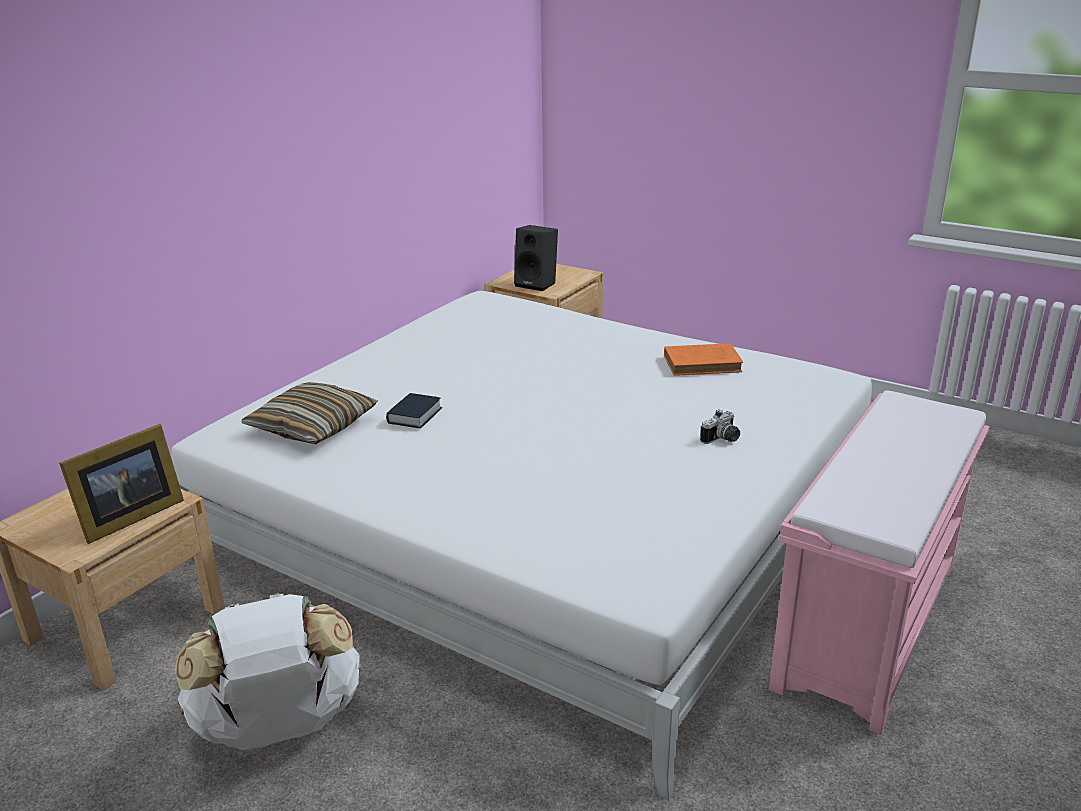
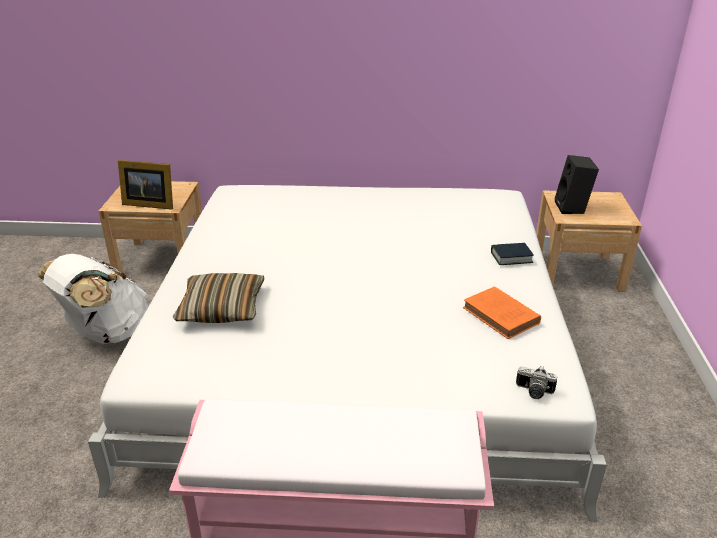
camera: 60 degrees right, 5 degrees up
pillow [241,382,377,444] -> pillow moved to [173,273,264,323]
book [386,393,442,428] -> book moved to [491,243,534,265]
camera [700,409,740,444] -> camera moved to [516,366,557,399]

